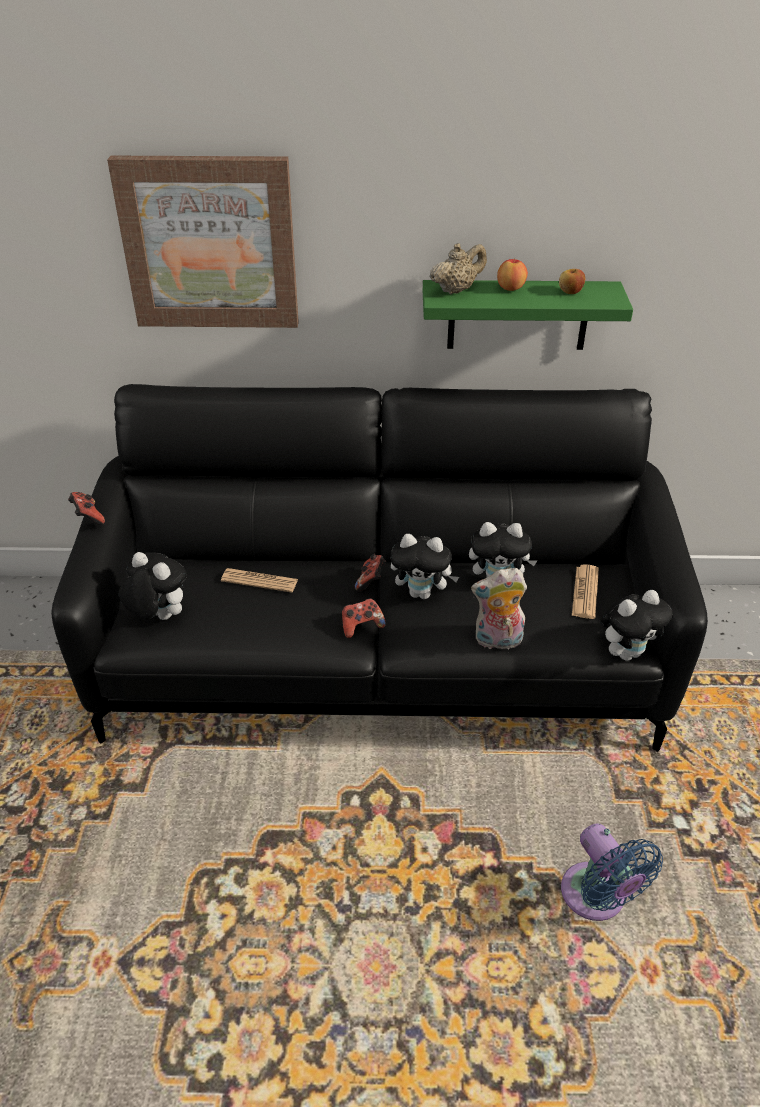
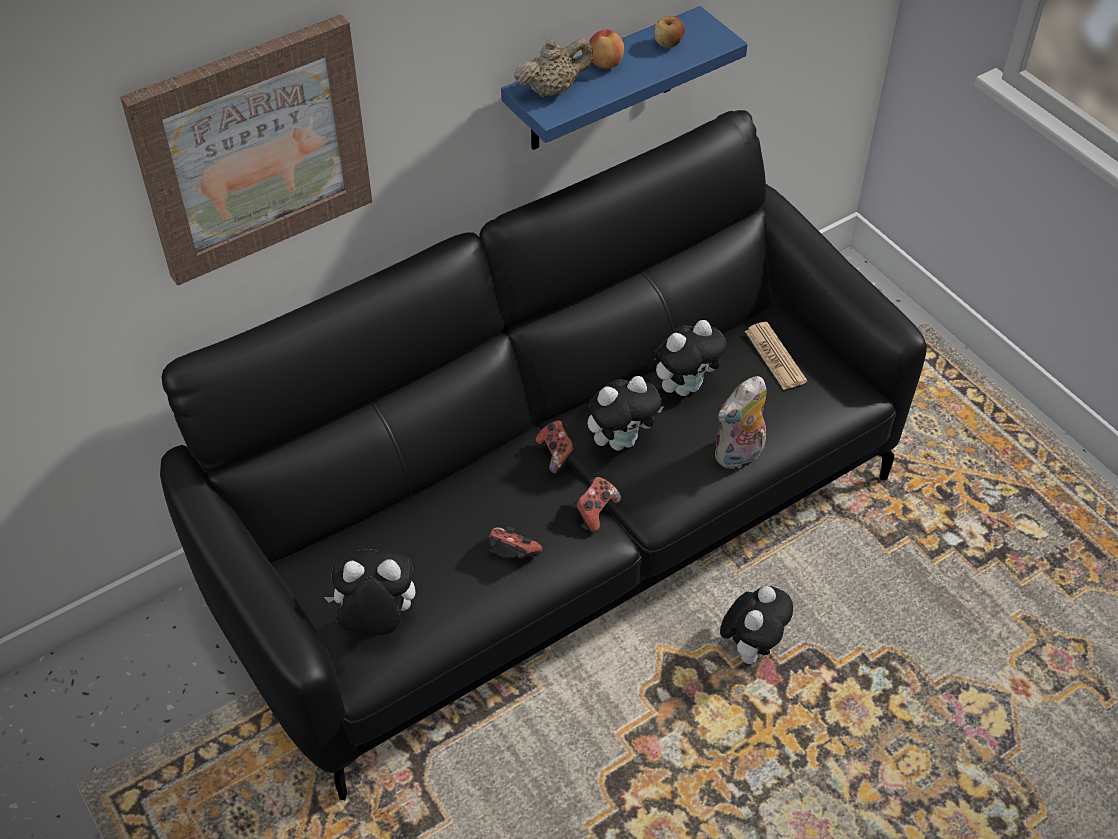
camera: 35 degrees left, 10 degrees up
game controller [68,492,105,525] -> game controller moved to [489,527,542,559]
newspaper [221,568,298,593] -> none
green shelf [423,280,633,350] -> blue shelf [501,6,748,150]
beige teapot [430,243,487,294] -> beige teapot turned 45 degrees clockwise [514,38,593,97]
blue fan [561,823,663,921] -> none
plush toy [601,590,673,661] -> plush toy moved to [720,586,793,664]

